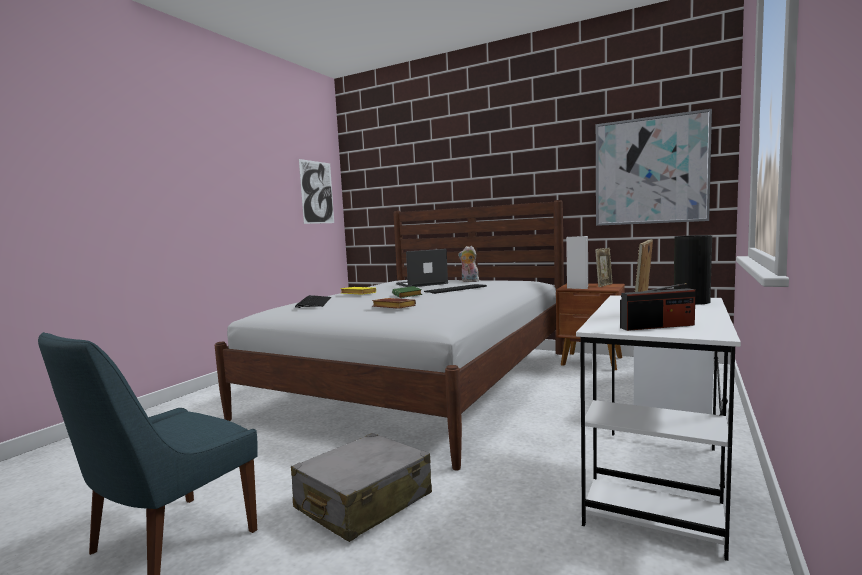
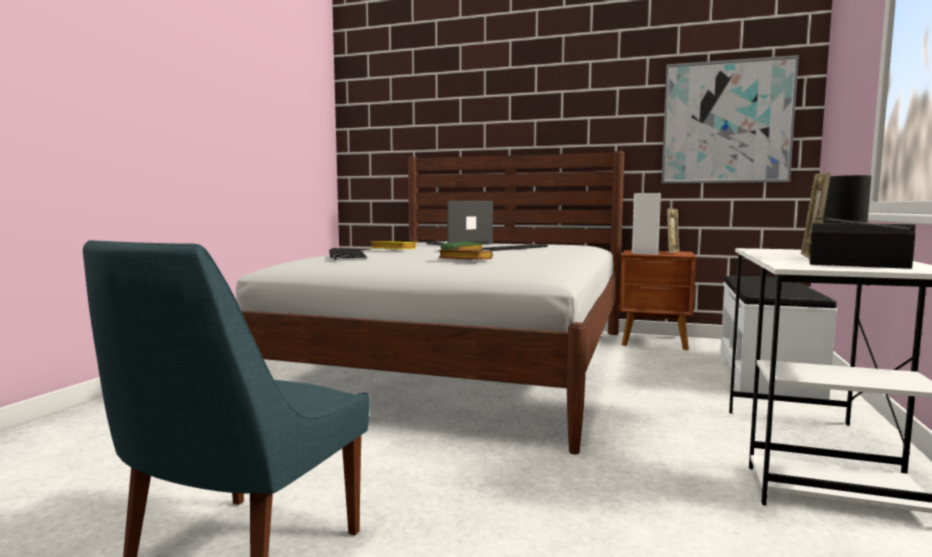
camera: 10 degrees left, 0 degrees up
grey suitcase [291,433,432,542] -> none
picture [299,159,334,224] -> none
plush toy [458,246,479,282] -> none
radio [620,283,696,331] -> radio turned 135 degrees counterclockwise [809,217,916,269]

